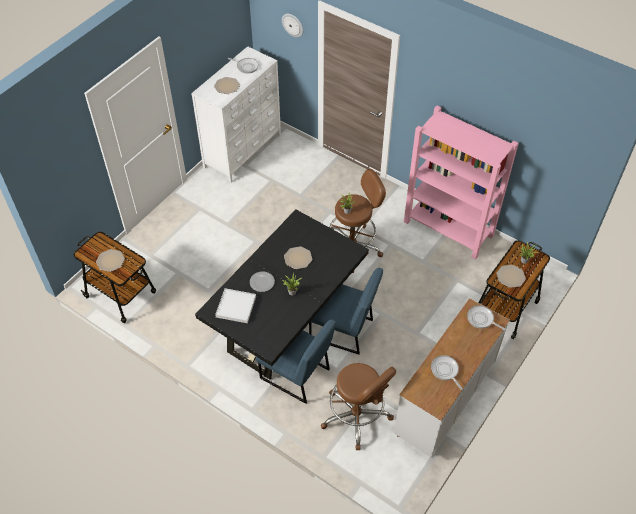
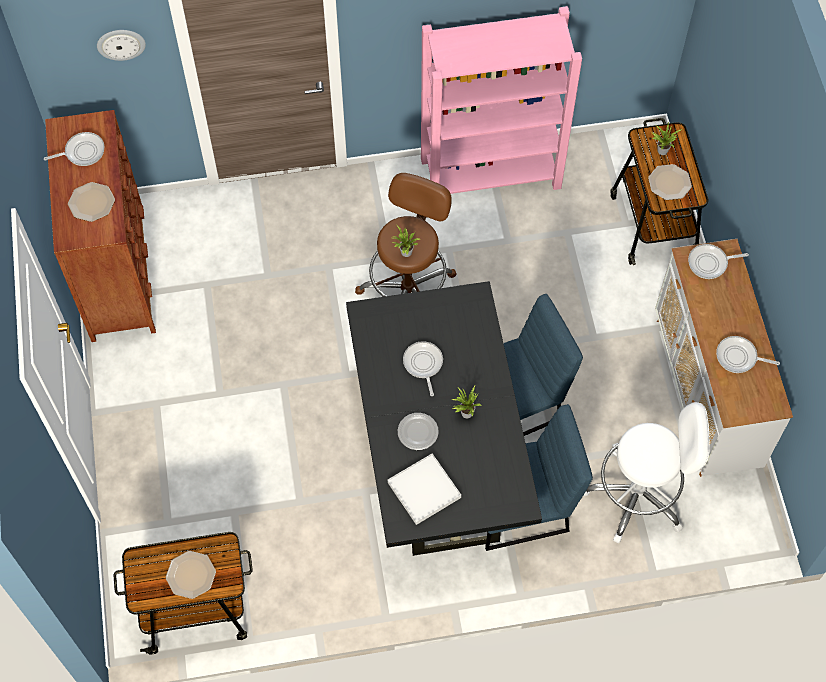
camera: 45 degrees left, 10 degrees up
white dresser [191,46,281,183] -> brown dresser [45,110,156,342]
plate [284,246,312,269] -> frying pan [403,341,443,396]
brown stool [321,363,396,450] -> white stool [583,402,710,543]

